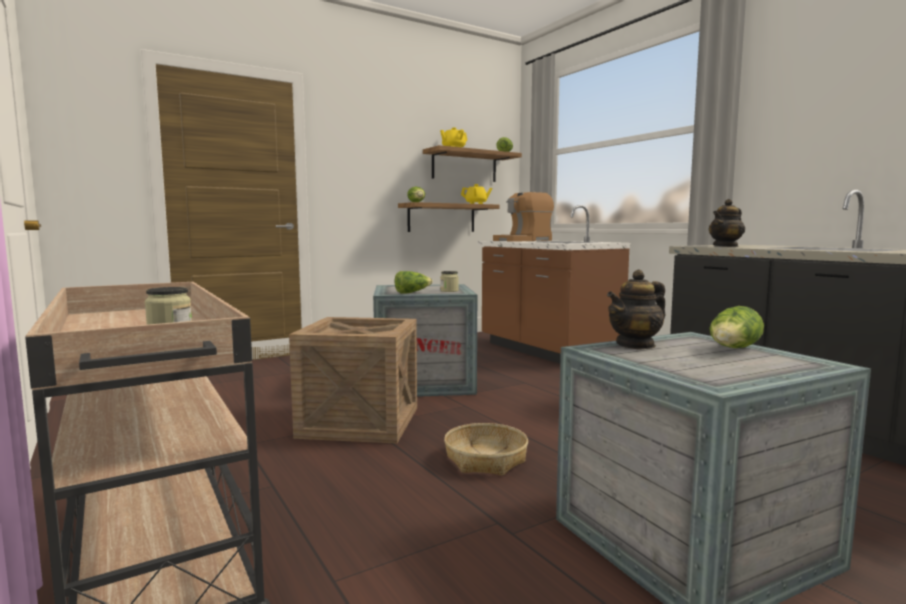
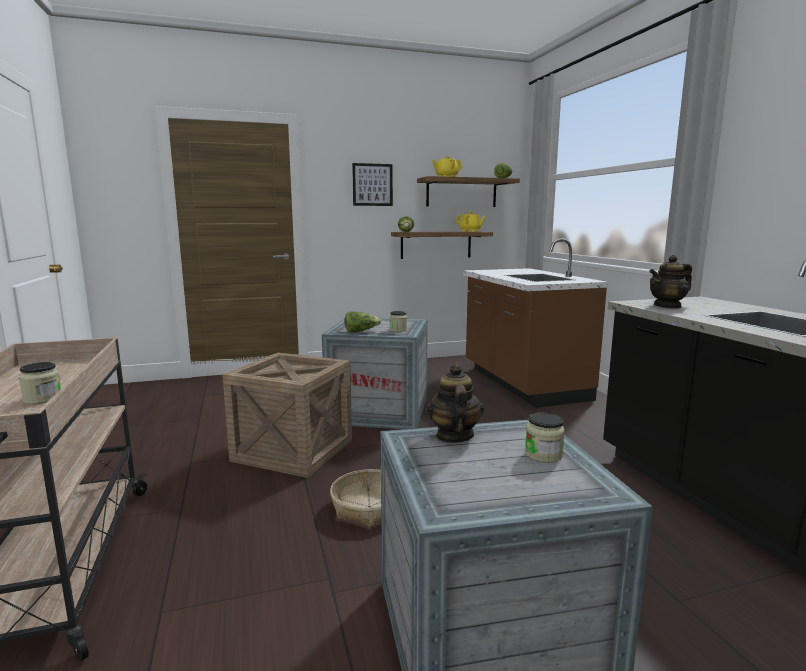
camera: 15 degrees right, 5 degrees up
coffee machine [493,192,554,242] -> none
teapot [607,270,665,349] -> teapot turned 105 degrees clockwise [427,363,484,443]
lettuce [709,306,764,348] -> jar [525,413,565,463]
none -> picture [352,163,393,206]

